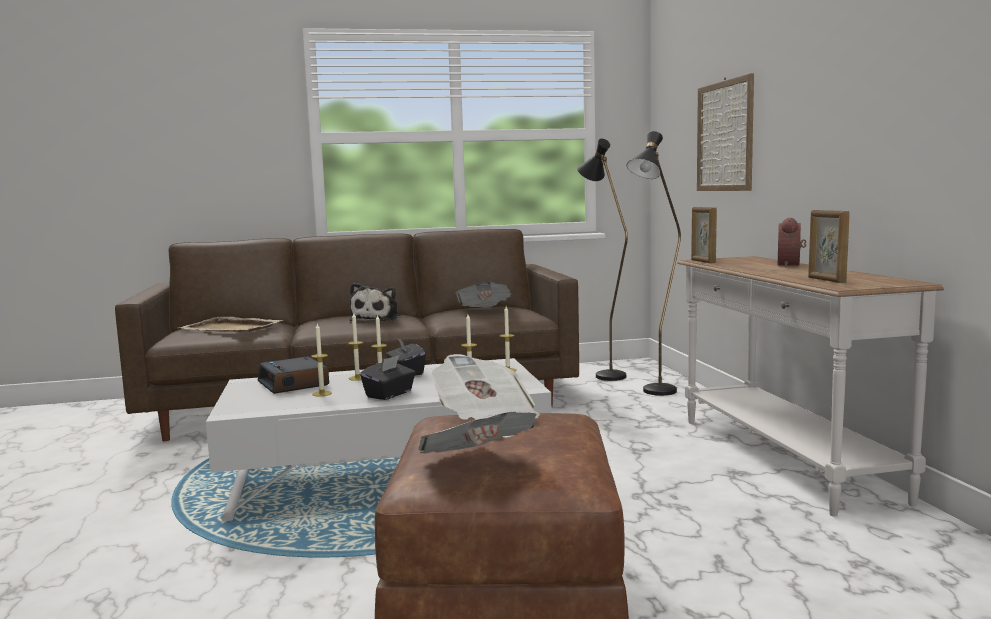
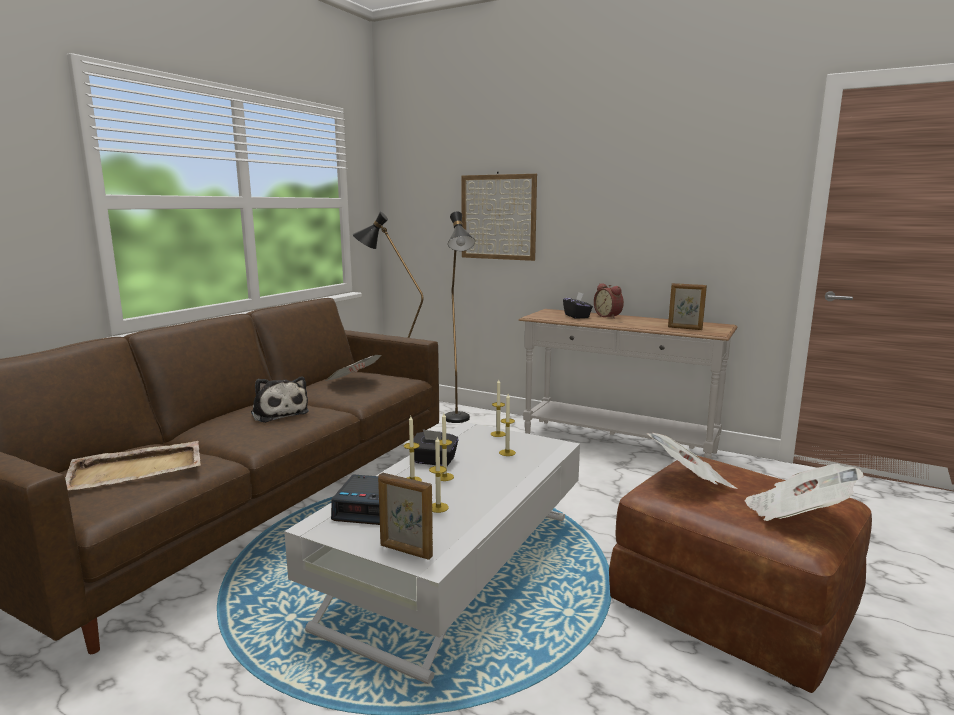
camera: 50 degrees left, 5 degrees up
black tissue box [360,355,416,400] -> black tissue box moved to [563,293,593,319]
picture frame [691,207,717,263] -> picture frame moved to [378,473,433,560]

